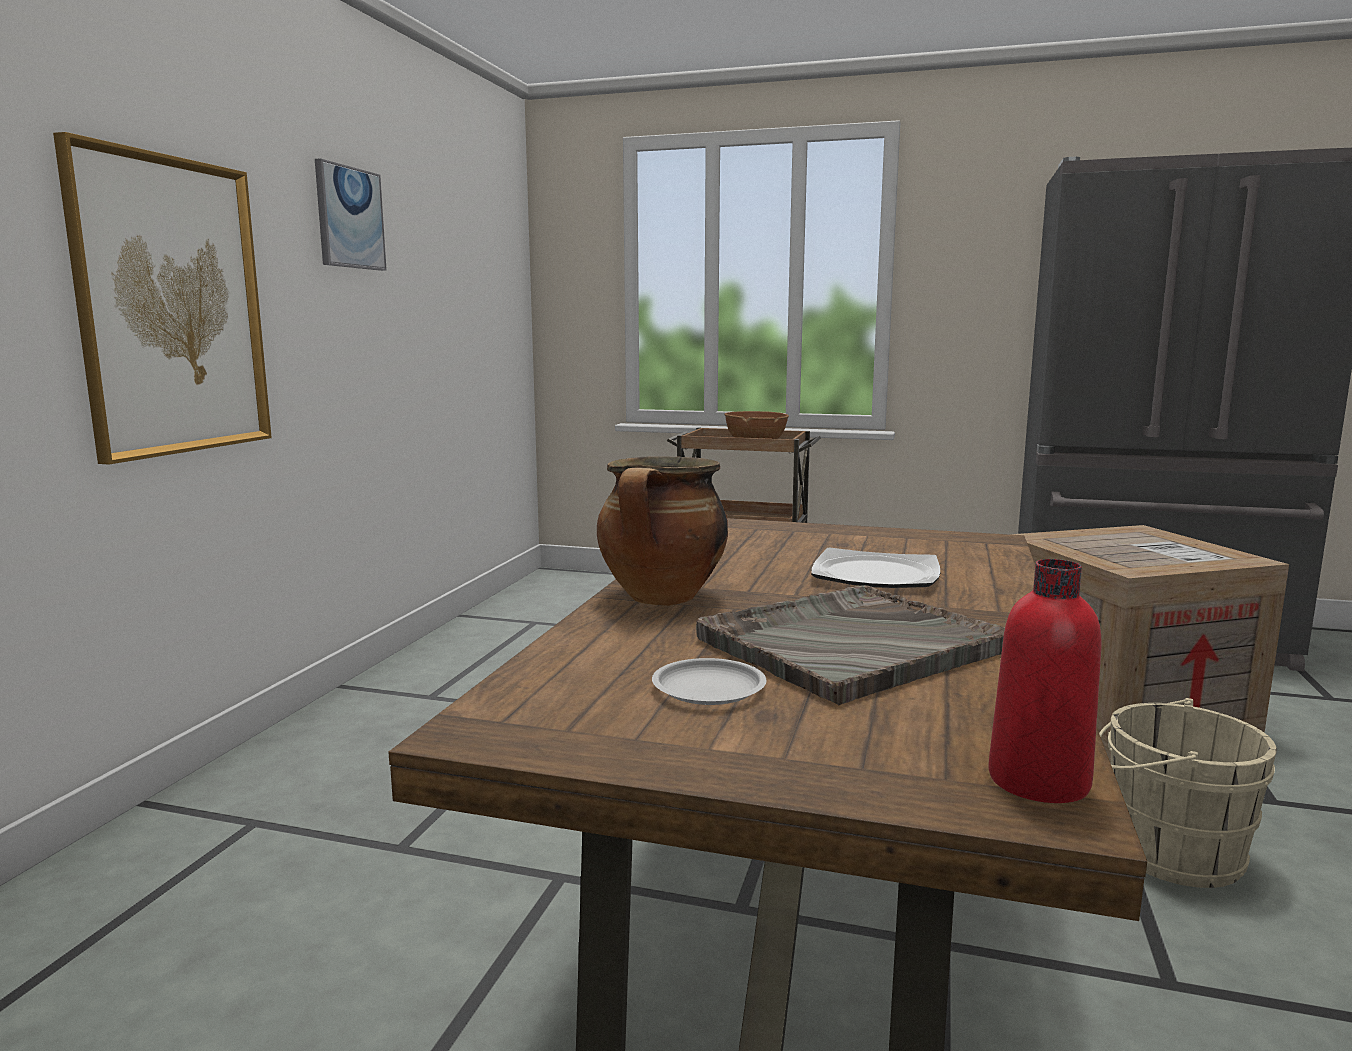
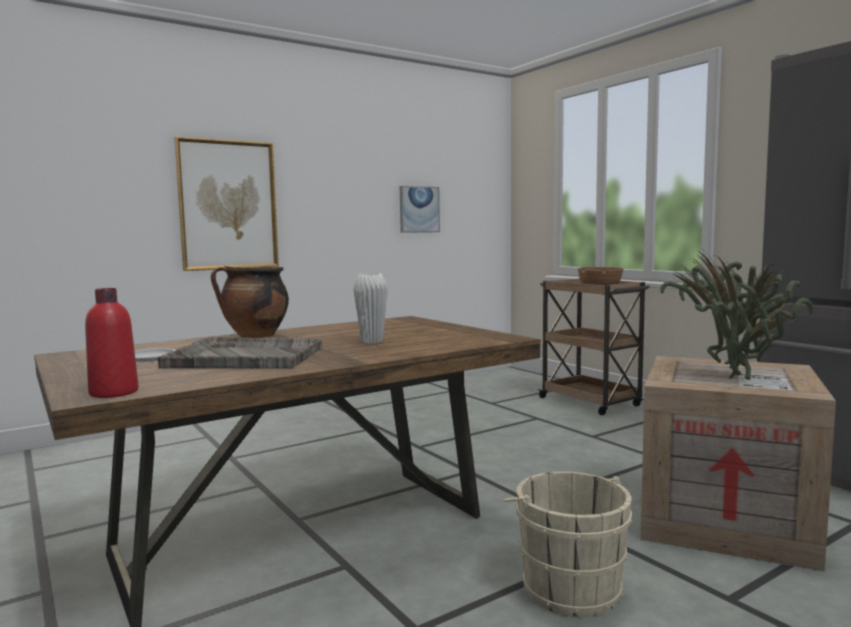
camera: 40 degrees right, 5 degrees down
picture [315,158,387,271] -> picture moved to [400,186,440,233]
plate [811,548,940,588] -> white vase [353,273,388,343]
none -> potted plant [660,250,813,380]

